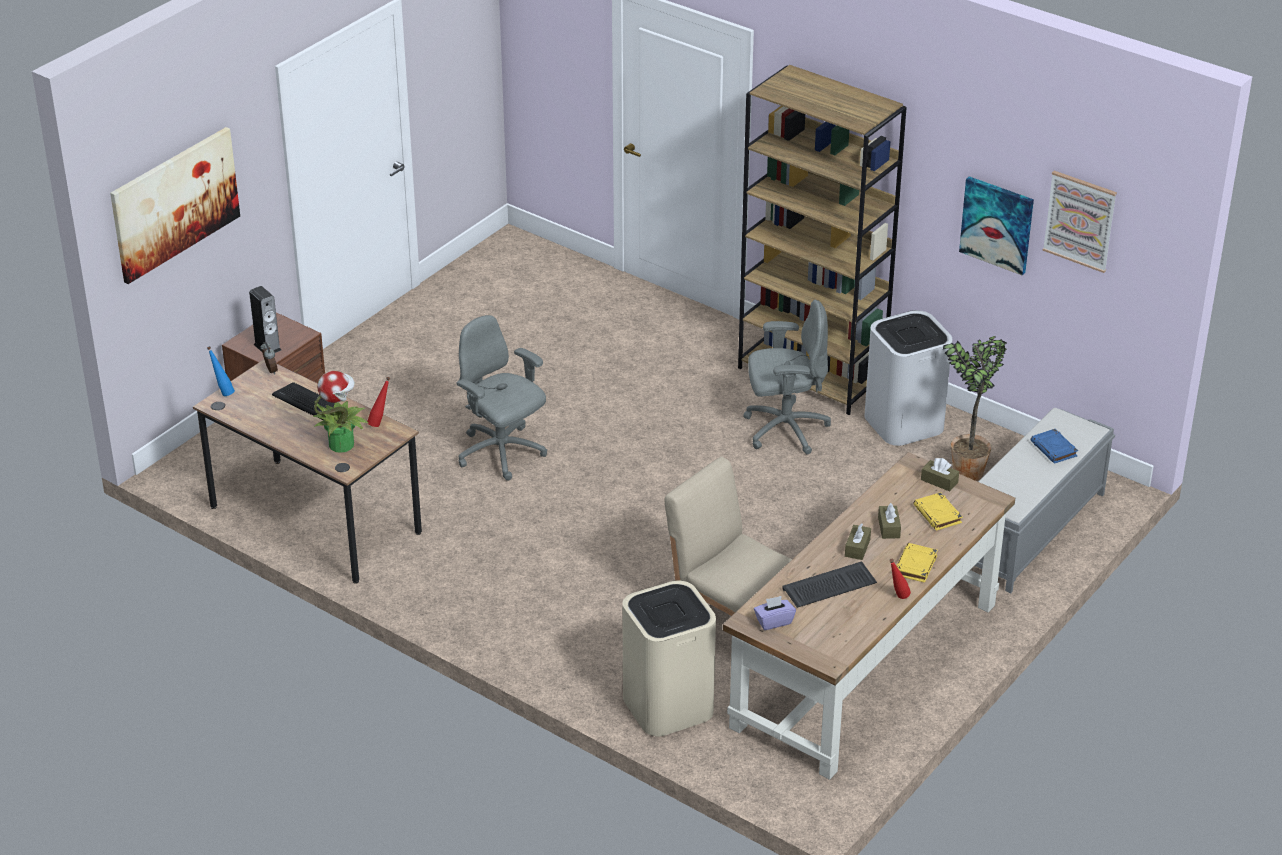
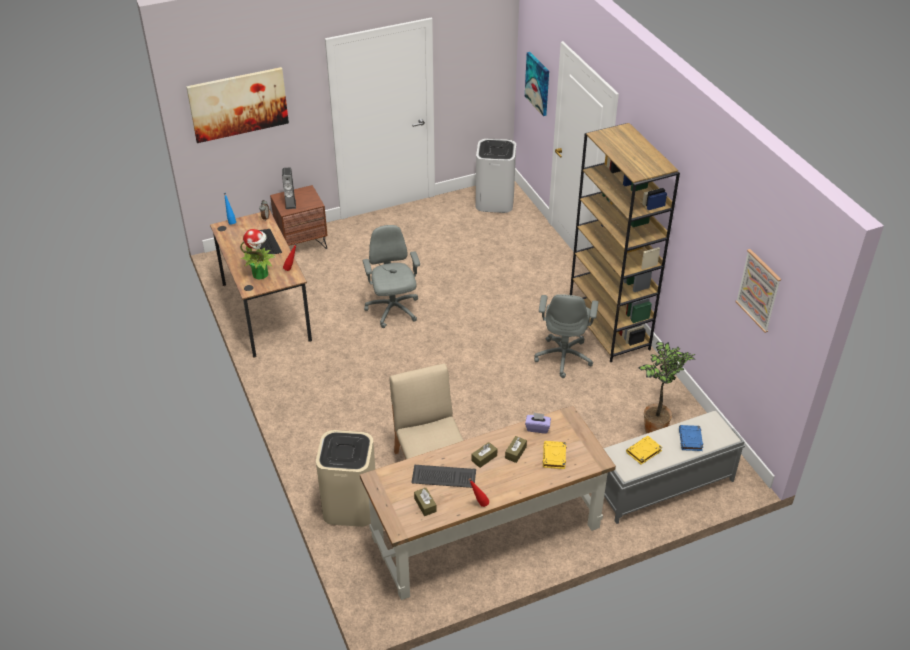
camera: 30 degrees right, 5 degrees up
grey office chair [743,300,831,454] -> grey office chair turned 75 degrees clockwise [534,294,599,378]
purple tissue box [754,596,796,630] -> purple tissue box moved to [525,413,551,434]
white trash can [864,310,952,446] -> white trash can moved to [475,139,516,213]
yellow book [896,543,938,583] -> yellow book moved to [626,436,662,465]
brown tissue box [921,458,959,491] -> brown tissue box moved to [414,488,437,516]
picture [959,176,1034,275] -> picture moved to [525,52,549,116]

